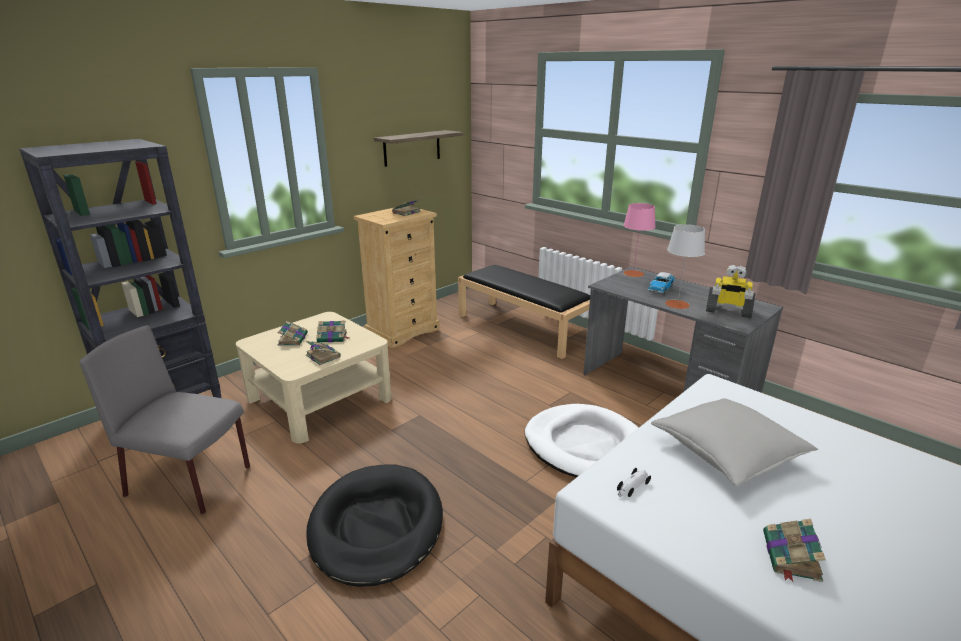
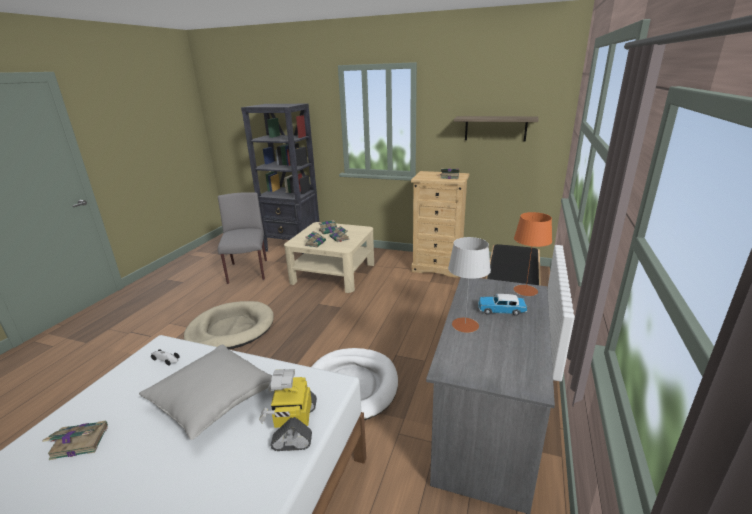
camera: 65 degrees right, 0 degrees up
black dog bed [306,464,443,587] -> beige dog bed [184,301,274,350]
pink table lamp [623,203,656,277] -> orange table lamp [514,212,552,296]
toy robot [706,265,756,318] -> toy robot moved to [259,369,317,451]

